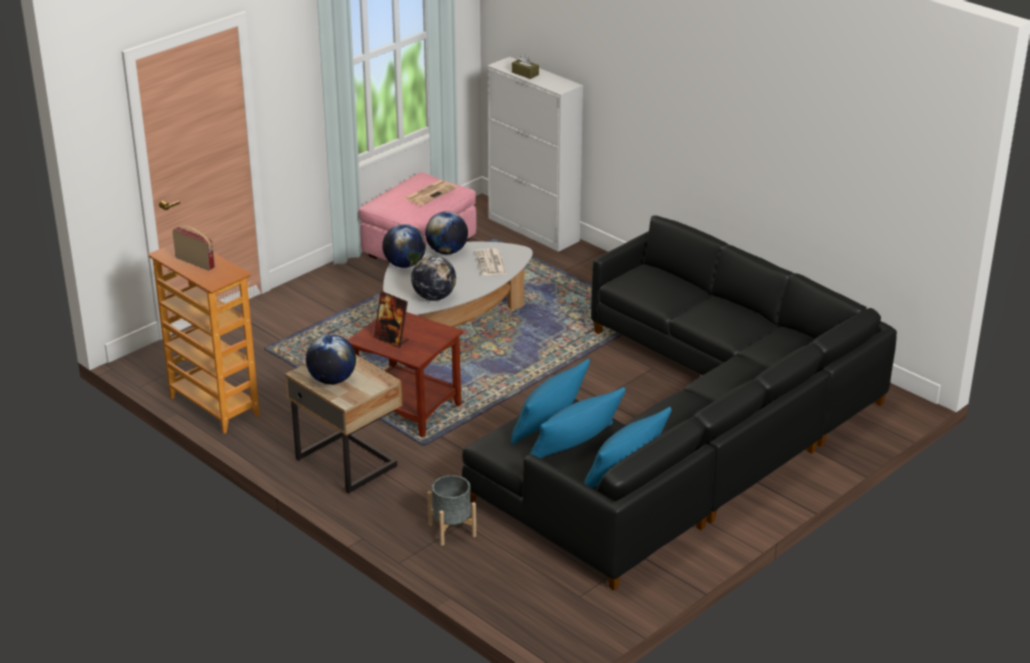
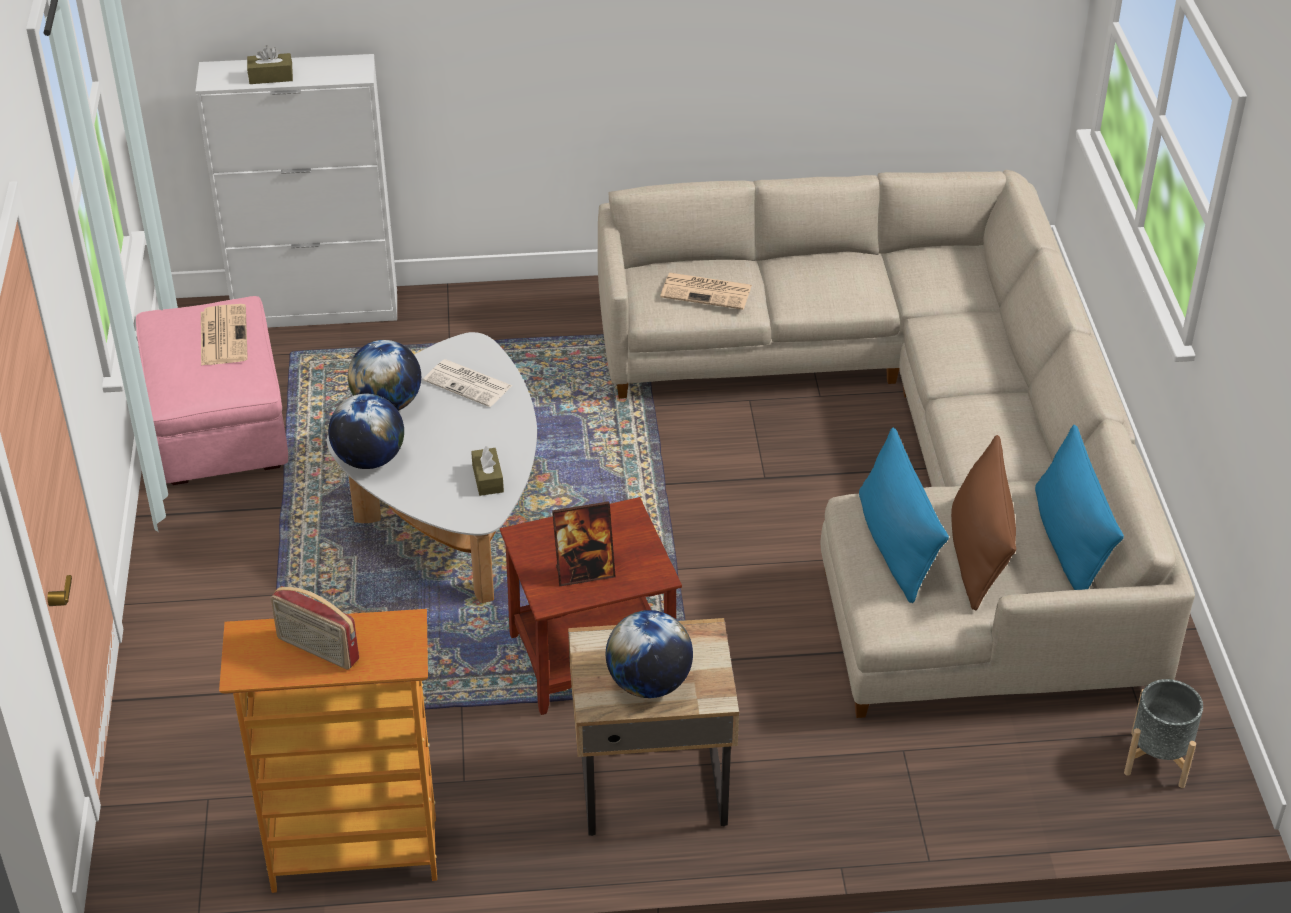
camera: 50 degrees left, 10 degrees up
radio [172,226,215,271] -> radio turned 135 degrees counterclockwise [271,586,359,670]
globe [411,256,456,301] -> brown tissue box [471,446,504,496]
grey planter [427,475,476,546] -> grey planter moved to [1124,679,1203,788]
black sofa [462,216,897,591] -> beige sofa [598,170,1195,718]
blue pillow [530,387,625,458] -> brown pillow [951,435,1016,610]
none -> newspaper [660,273,752,310]

